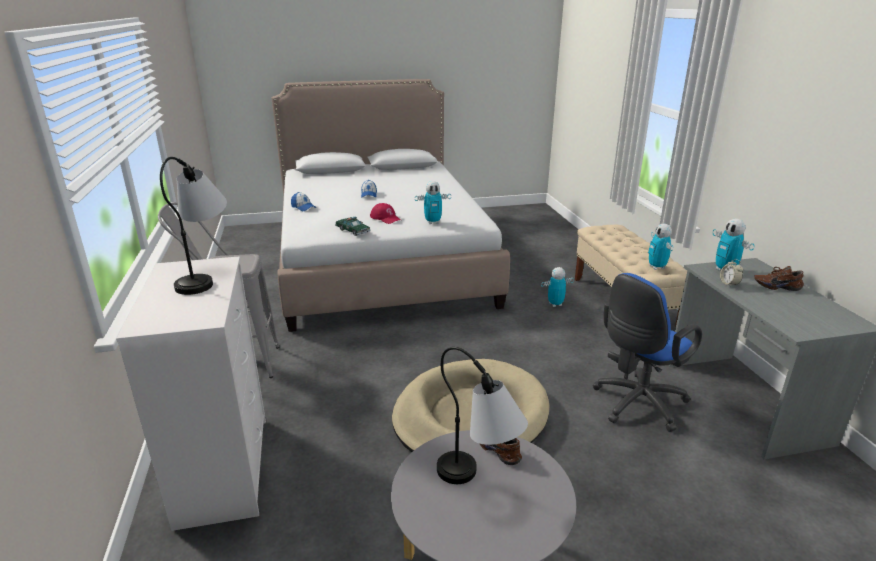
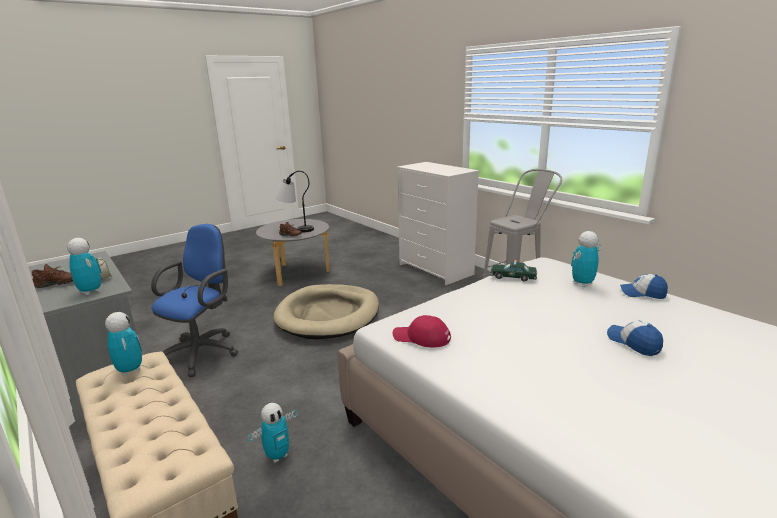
camera: 155 degrees right, 5 degrees down
table lamp [160,157,227,295] -> none
red cap [370,203,401,224] -> red cap moved to [393,315,451,347]
toy robot [415,181,451,224] -> toy robot moved to [571,231,601,287]

